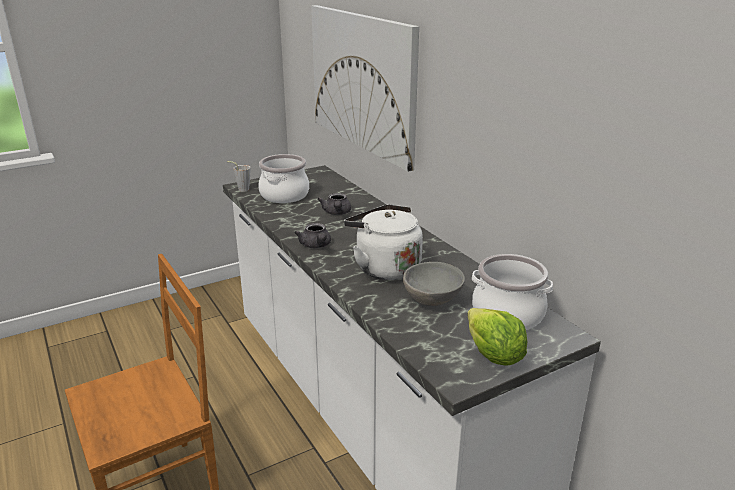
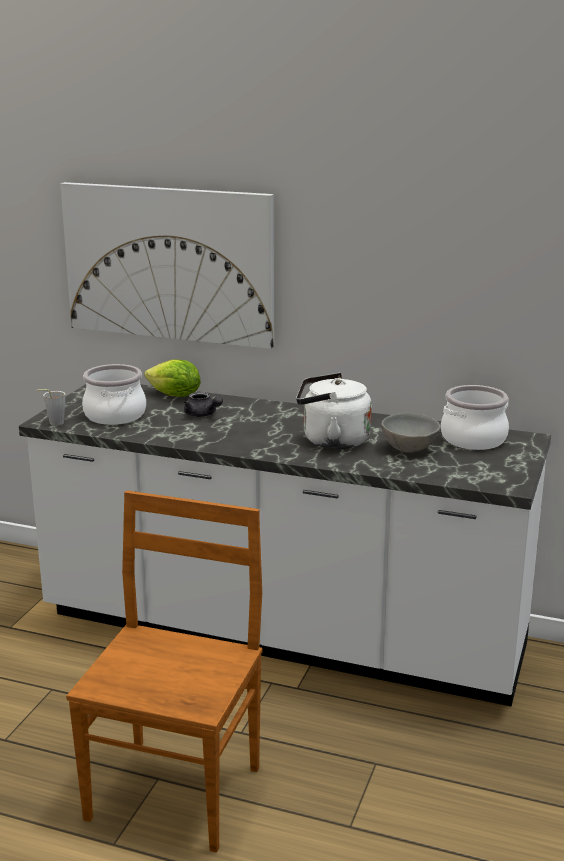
camera: 40 degrees left, 5 degrees down
grey teapot [295,223,331,248] -> none
lettuce [468,308,527,366] -> lettuce moved to [144,359,201,397]

